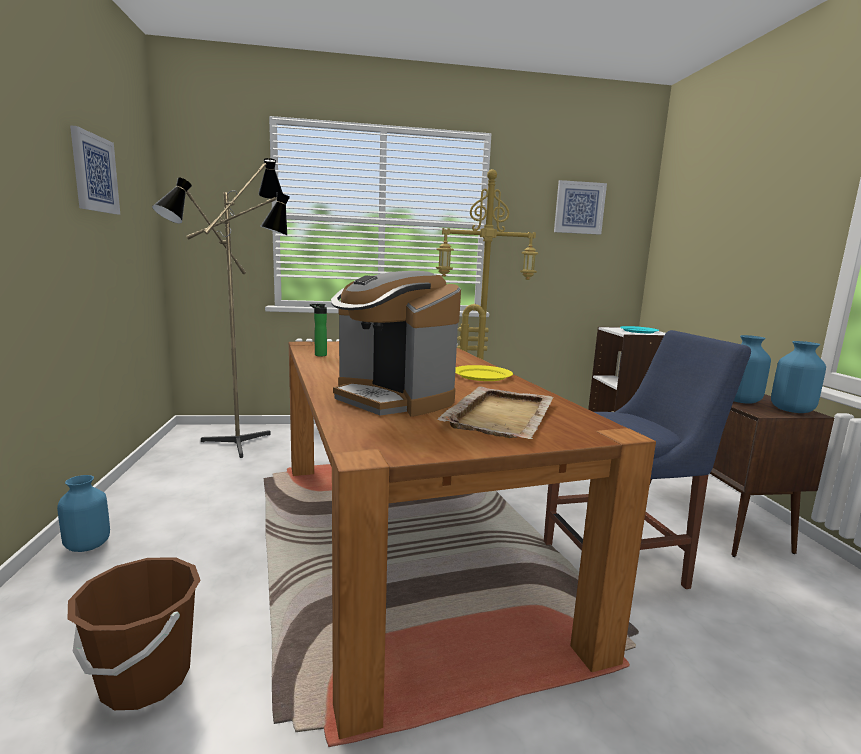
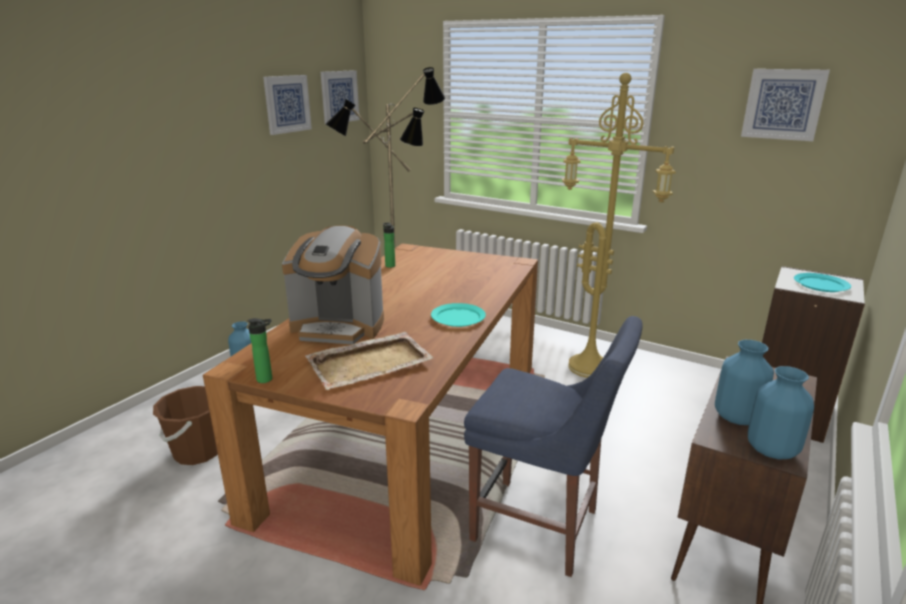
camera: 40 degrees right, 10 degrees up
coffee machine [331,271,461,417] -> coffee machine turned 75 degrees counterclockwise [282,225,384,344]
yellow plate [455,365,513,381] -> turquoise plate [431,303,486,327]
none -> bottle [247,318,272,383]
none -> picture [321,70,360,124]

